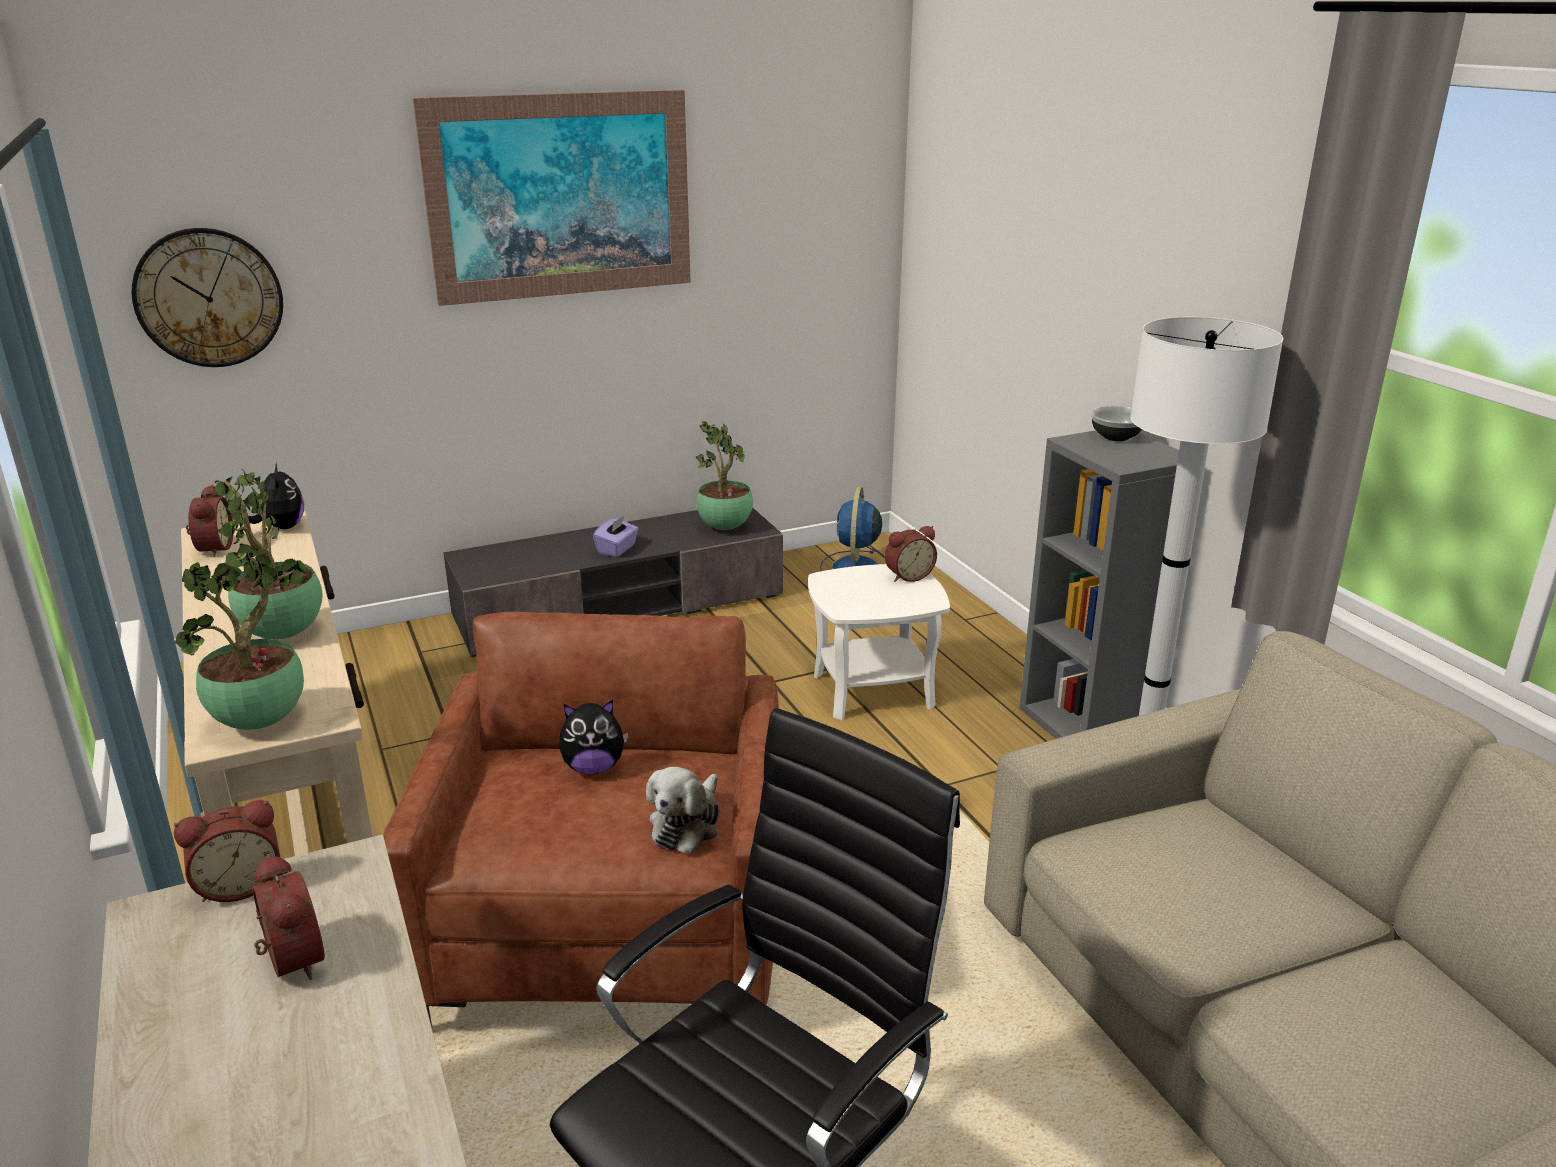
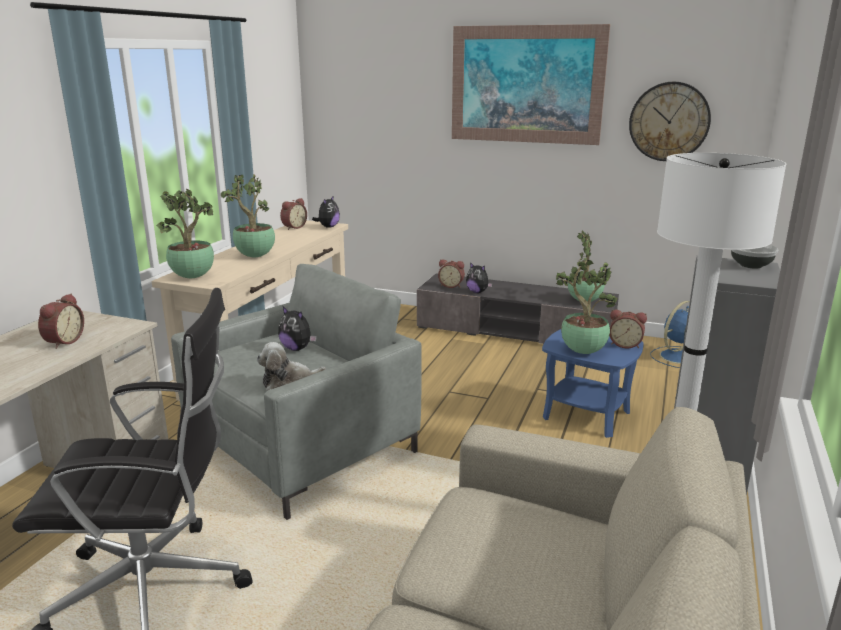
camera: 45 degrees right, 5 degrees down
wall clock [132,228,283,367] -> wall clock moved to [629,82,711,161]
alarm clock [174,800,280,902] -> alarm clock moved to [438,260,465,288]
brown armchair [383,612,779,1030] -> grey armchair [171,264,421,520]
purple tissue box [593,515,639,557] -> none
white side table [808,564,950,720] -> blue side table [542,329,644,438]
none -> plush toy [466,262,493,293]
none -> potted plant [556,258,618,354]

